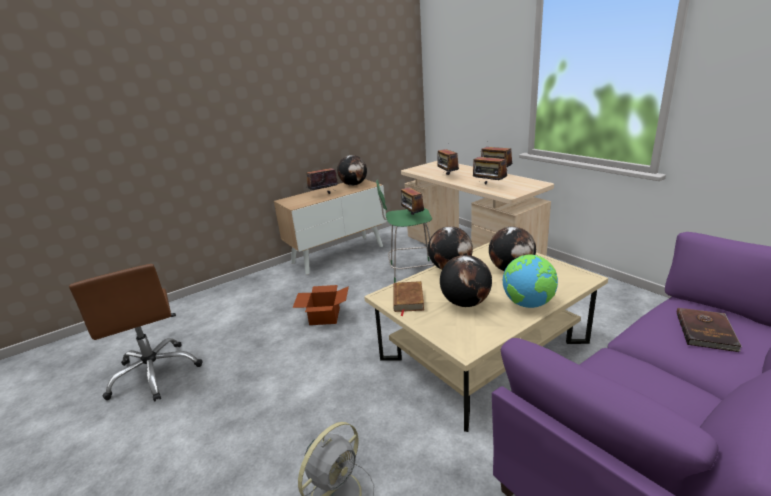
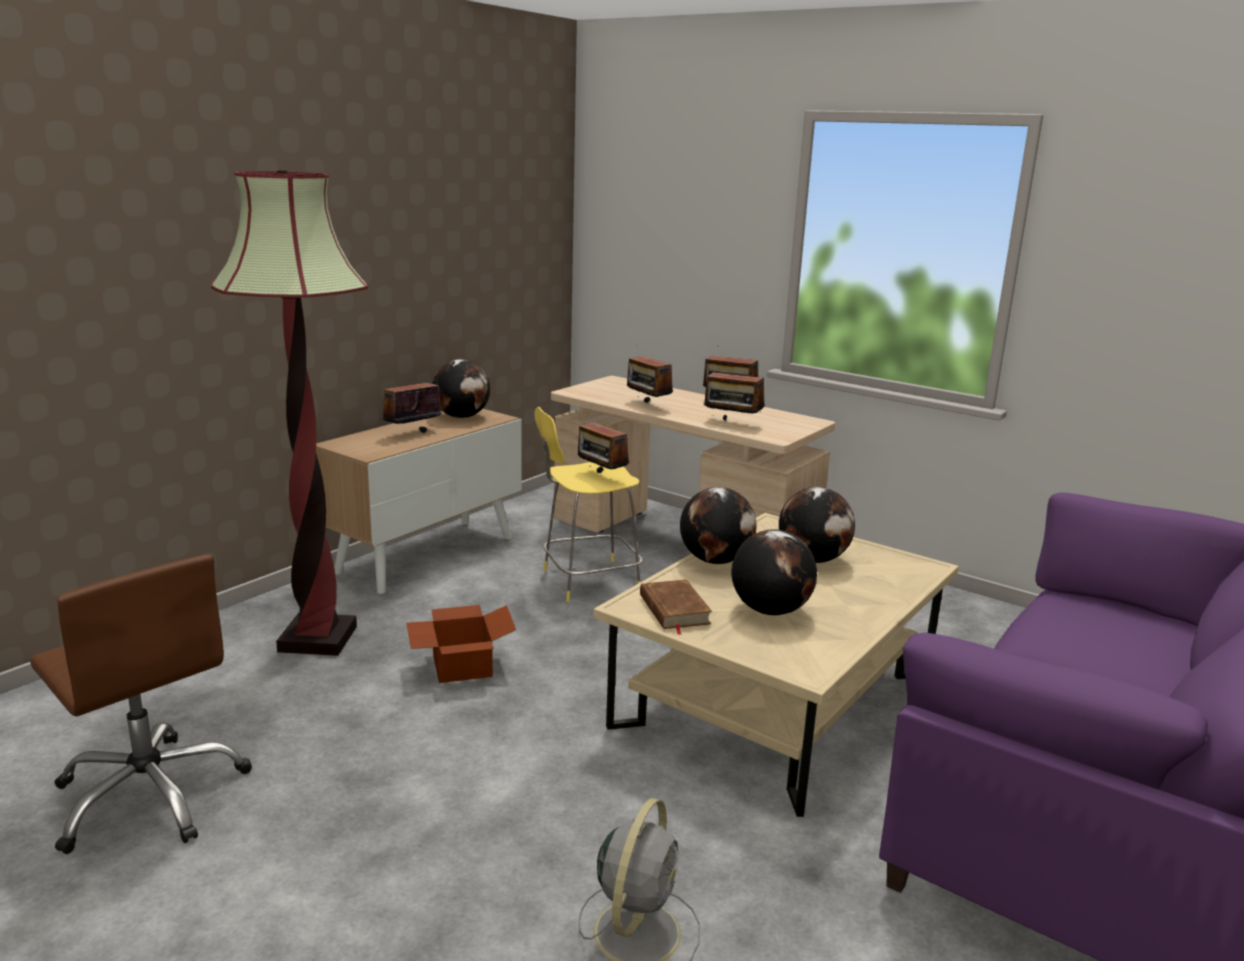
camera: 20 degrees left, 5 degrees down
green stool [376,180,434,283] -> yellow stool [535,407,642,602]
globe [503,255,558,308] -> none
brown book [677,308,742,352] -> none
none -> floor lamp [211,170,368,656]

